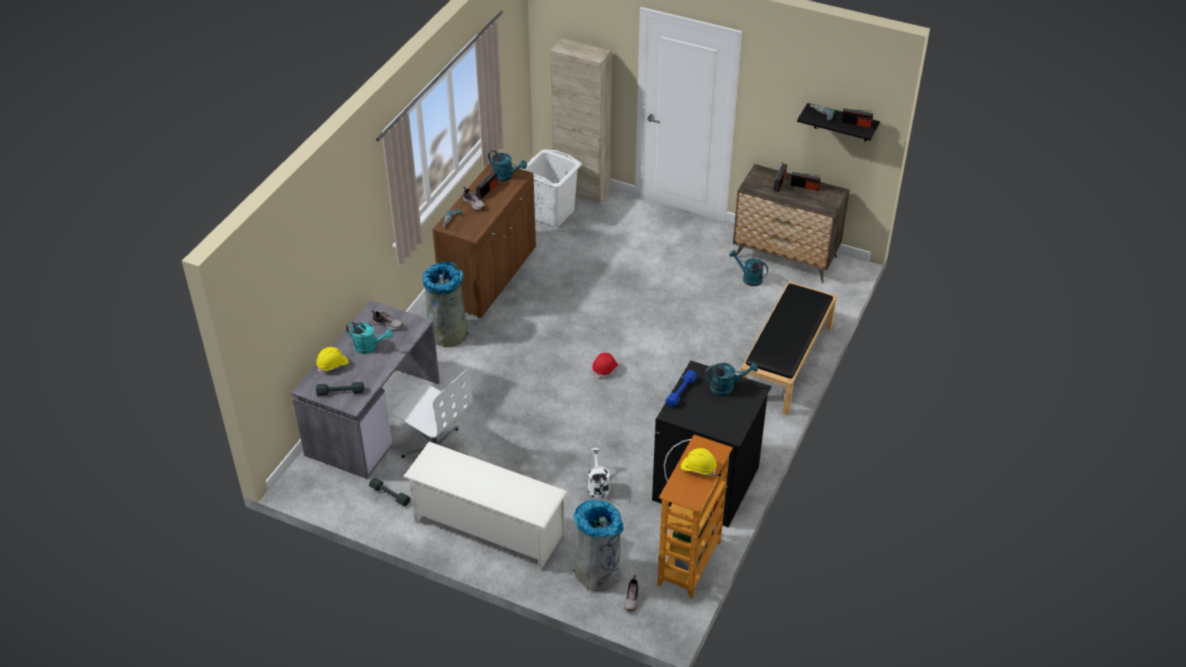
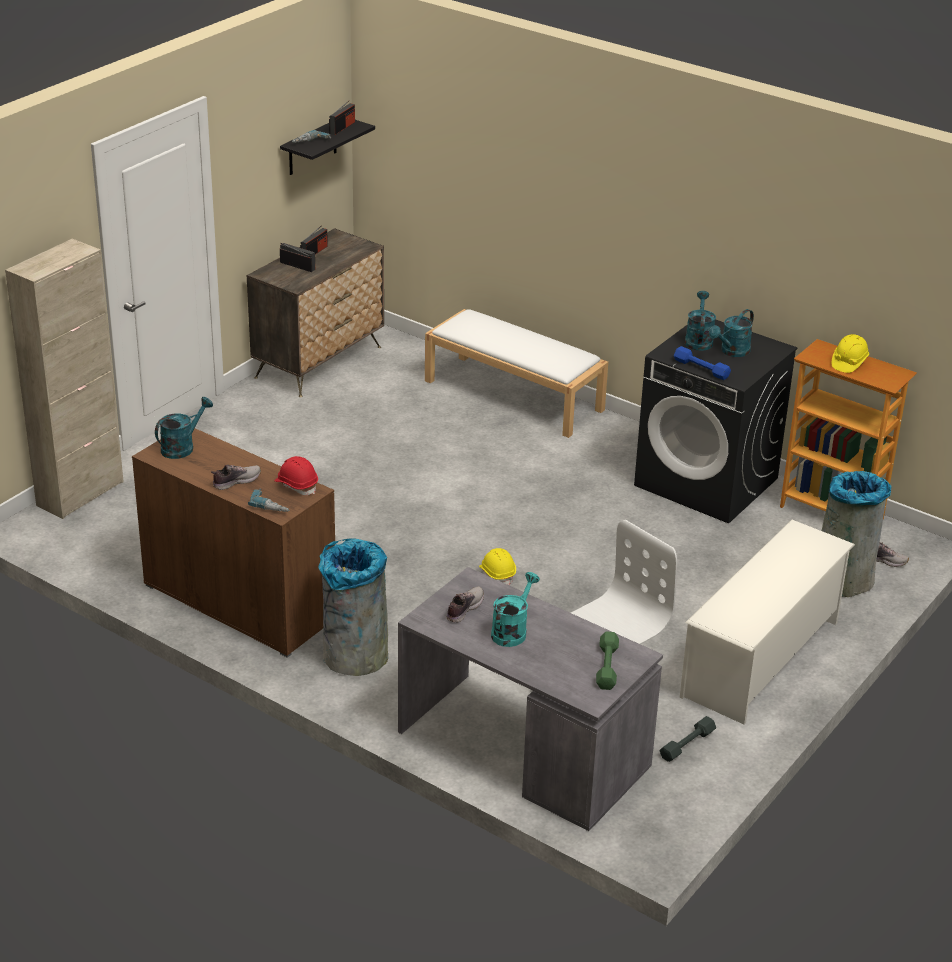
camera: 80 degrees left, 10 degrees down
yellow hard hat [316,347,349,373] -> yellow hard hat moved to [479,548,516,586]
grey dumbbell [316,382,364,396] -> green dumbbell [596,631,619,690]
radio [476,170,498,199] -> none
white laundry basket [522,149,582,227] -> none
white watering can [588,448,610,499] -> none
red hard hat [592,353,618,379] -> red hard hat moved to [274,456,318,495]
turquoise watering can [729,250,768,286] -> turquoise watering can moved to [709,309,754,357]
black bench [741,282,837,415] -> white bench [425,309,608,438]

